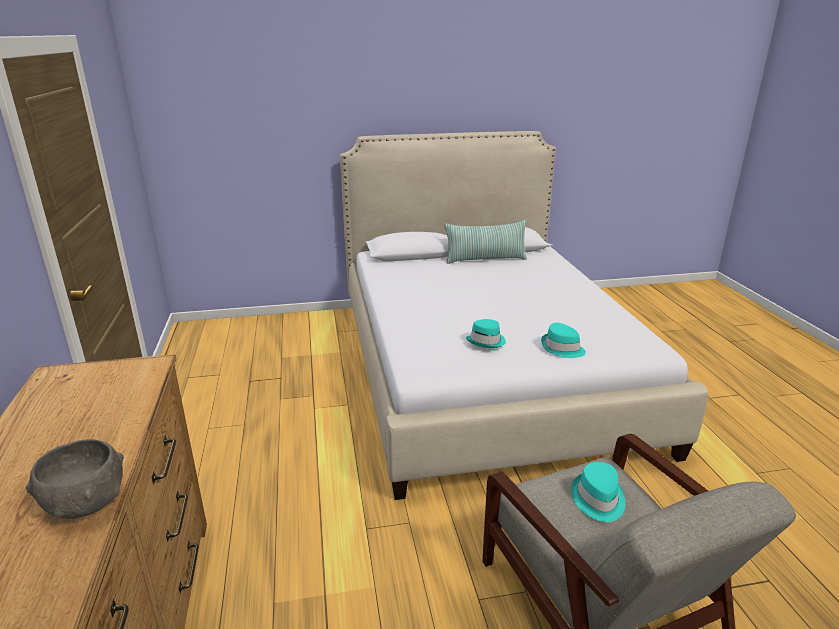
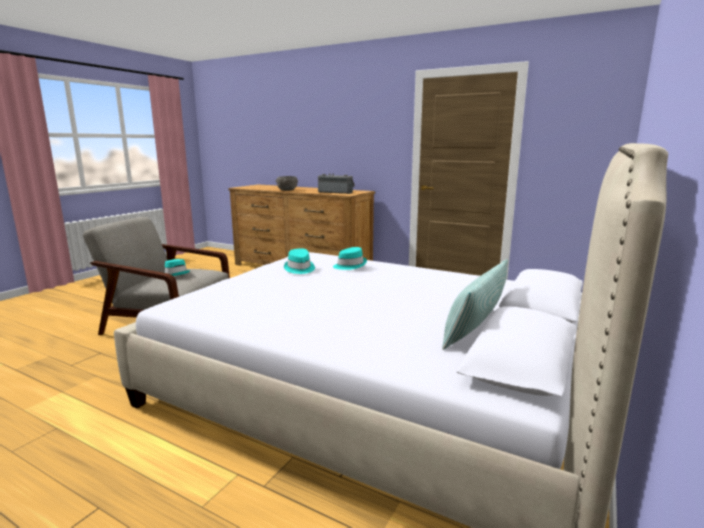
camera: 130 degrees right, 10 degrees down
turquoise hat [541,323,586,358] -> turquoise hat moved to [333,247,367,270]
none -> radio [318,173,355,194]

